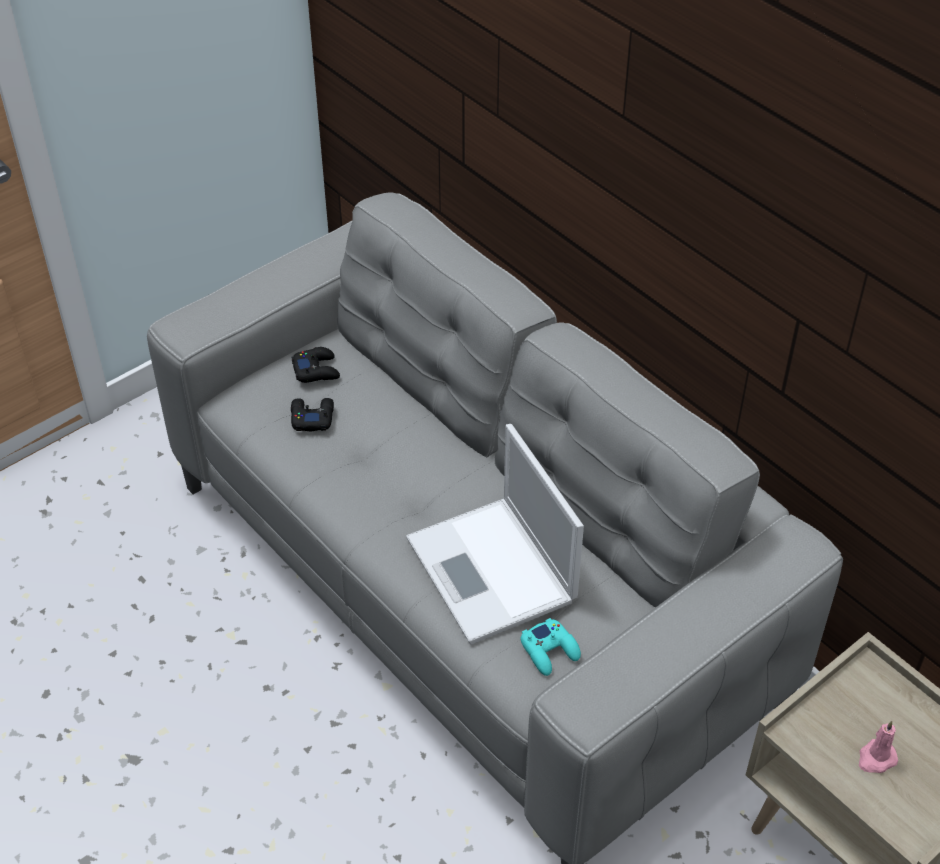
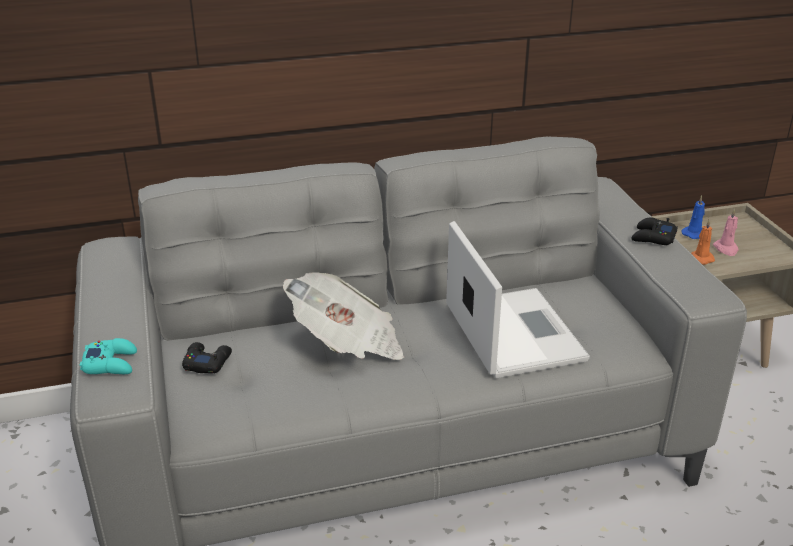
camera: 65 degrees left, 15 degrees down
black game controller [291,398,334,431] -> black game controller moved to [632,217,678,245]
laptop [406,424,584,645] -> laptop turned 105 degrees counterclockwise [446,221,590,378]
turquoise game controller [521,618,581,676] -> turquoise game controller moved to [80,338,137,374]
none -> newspaper [283,273,404,360]
none -> blue candle [681,195,705,239]
none -> orange candle [691,220,715,265]

